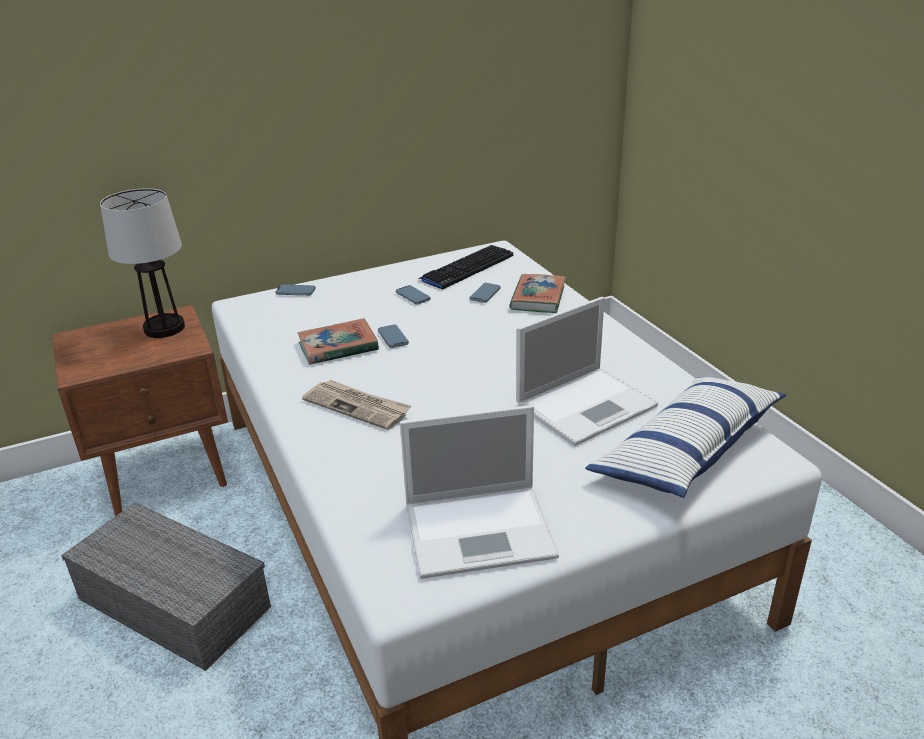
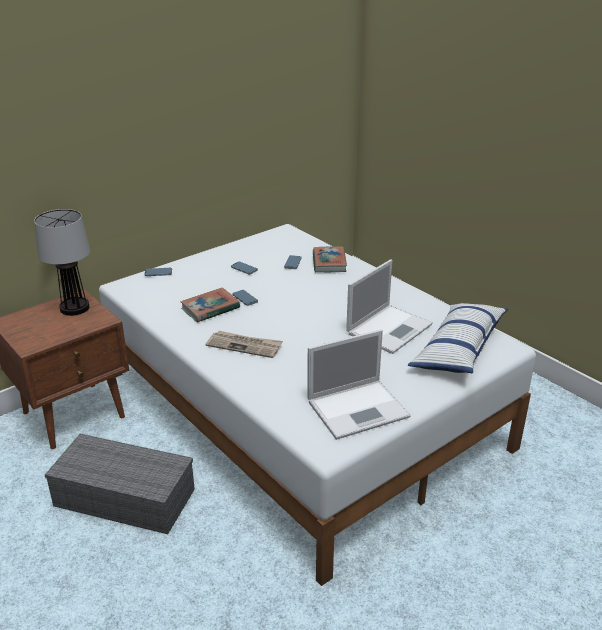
camera: 15 degrees left, 0 degrees up
keyboard [418,245,513,290] -> none

